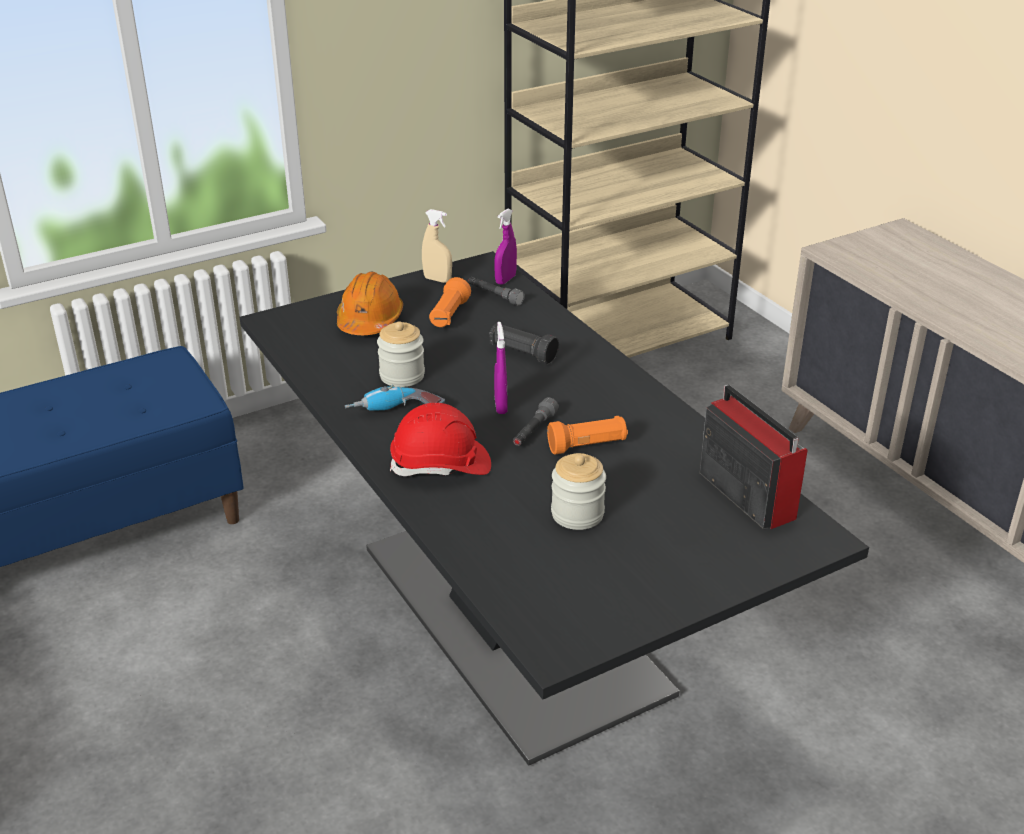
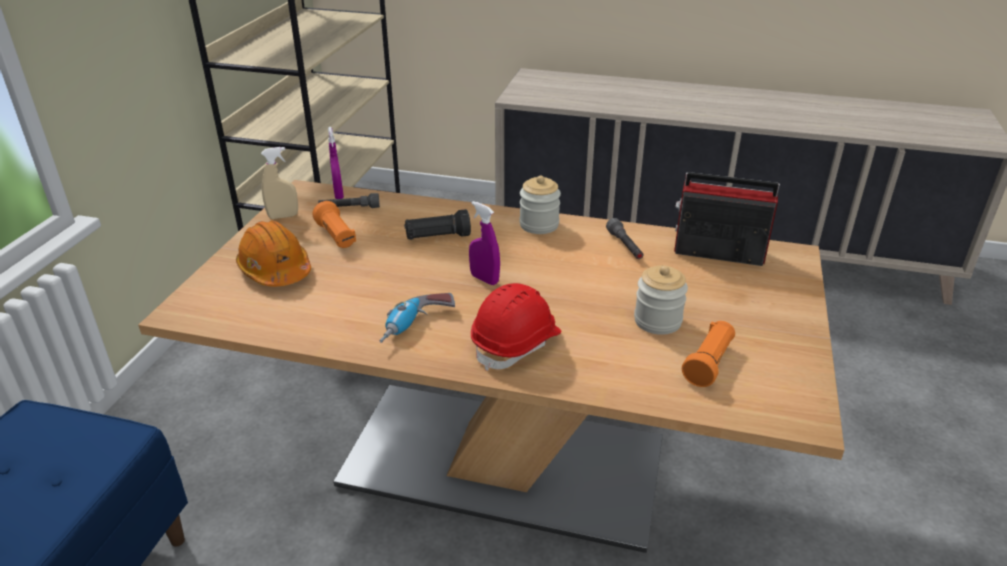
camera: 45 degrees left, 0 degrees up
black dining table [239,251,869,766] -> beige dining table [138,180,845,553]
jar [377,321,425,387] -> jar moved to [519,176,561,234]
grey flashlight [513,397,559,446] -> grey flashlight moved to [606,218,644,259]
orange flashlight [547,416,628,454] -> orange flashlight moved to [682,321,735,387]

